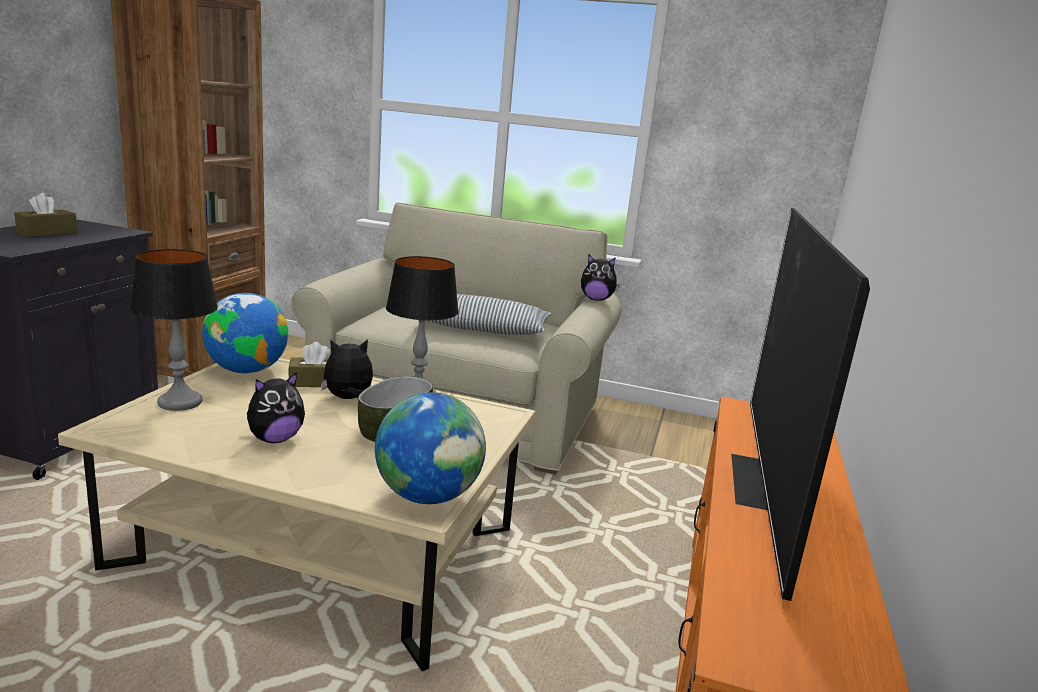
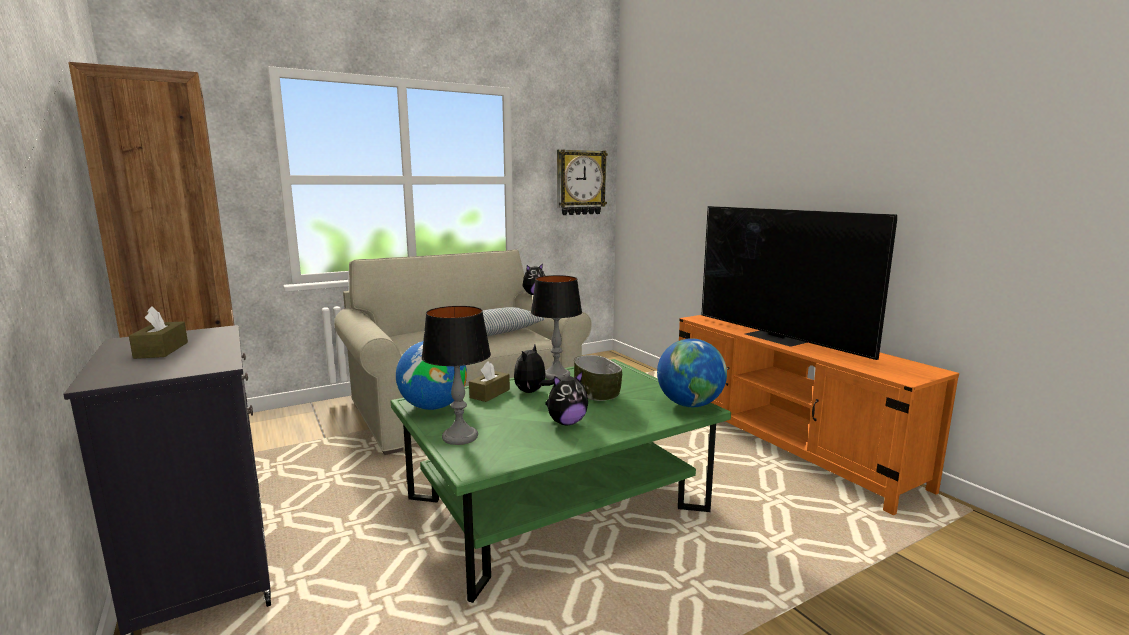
camera: 45 degrees left, 5 degrees down
beige coffee table [58,358,535,671] -> green coffee table [391,359,731,603]
plush toy [246,372,305,443] -> plush toy turned 60 degrees clockwise [545,372,588,425]
none -> wall clock [557,149,608,215]

